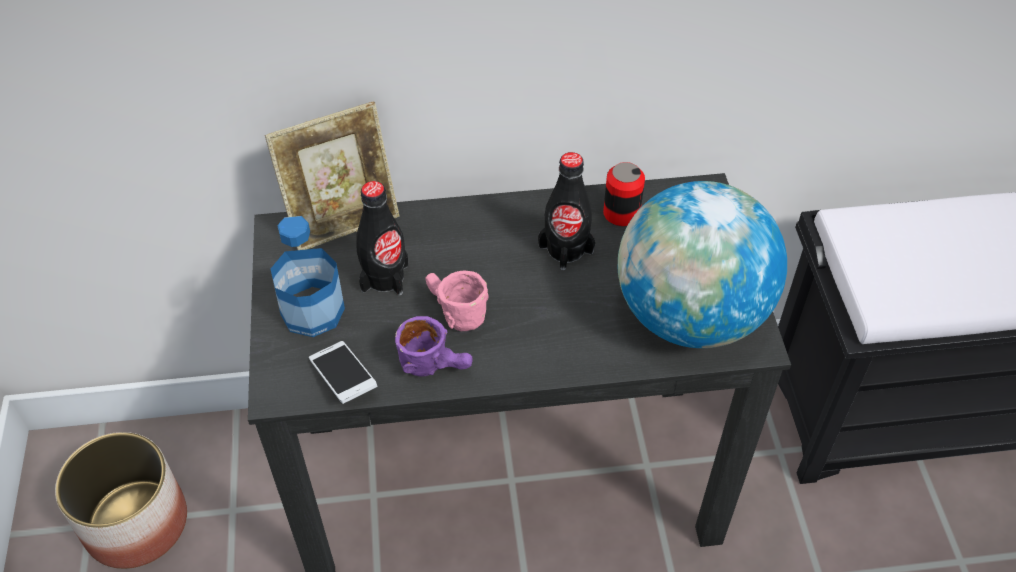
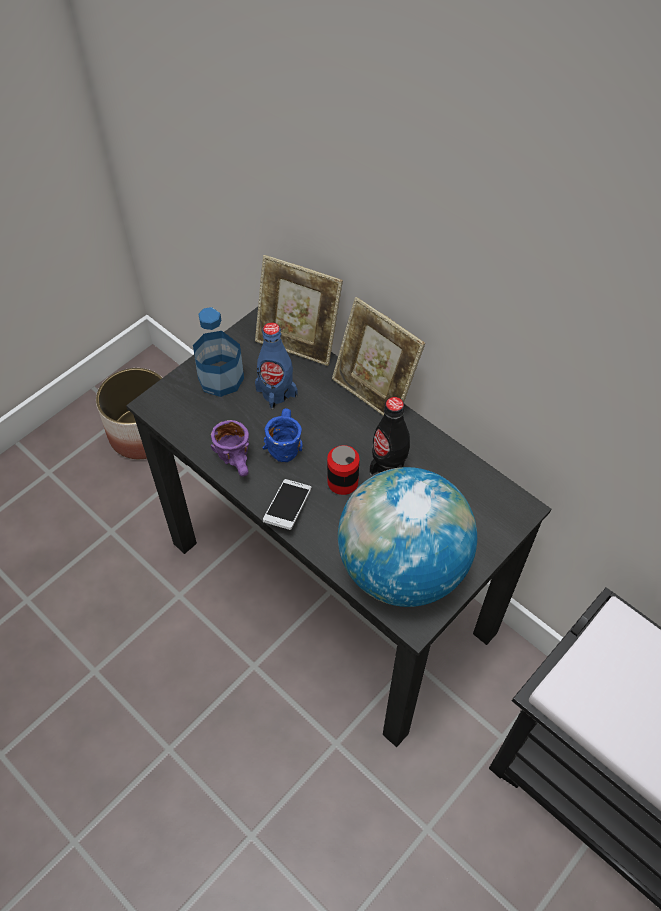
camera: 50 degrees right, 5 degrees up
phone [309,341,377,404] -> phone moved to [263,479,312,530]
black bottle [357,181,409,295] -> blue bottle [255,322,298,409]
pink mug [425,270,489,331] -> blue mug [262,408,303,462]
can [603,162,645,226] -> can moved to [327,445,359,495]
none -> picture frame [332,297,425,416]

